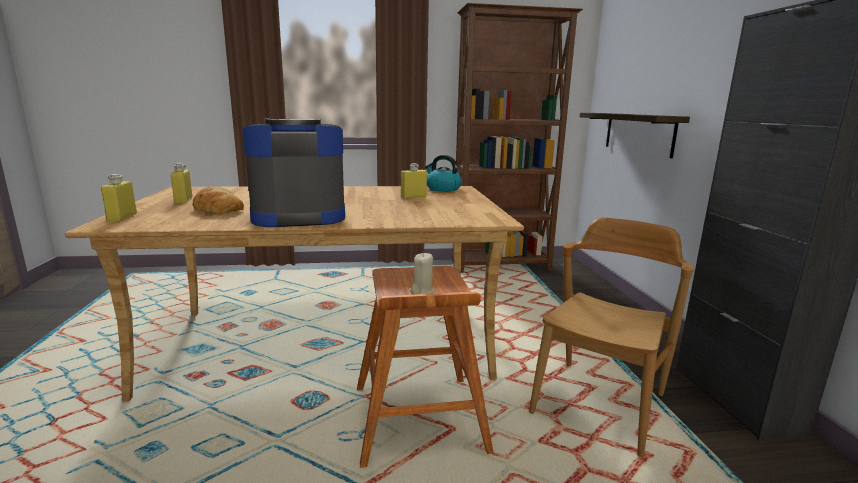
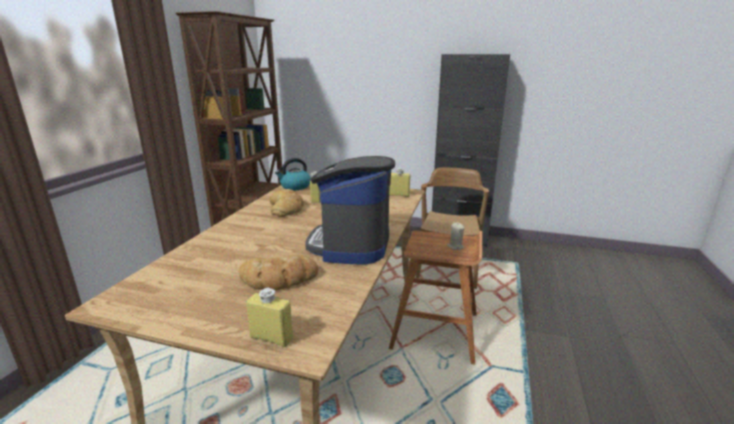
camera: 65 degrees left, 5 degrees up
yellow bottle [171,163,192,203] -> yellow bottle moved to [389,168,410,197]
brown chair [529,218,694,457] -> brown chair turned 45 degrees clockwise [416,168,489,289]
shelf [580,113,690,158] -> none
none -> bread [270,189,304,217]

